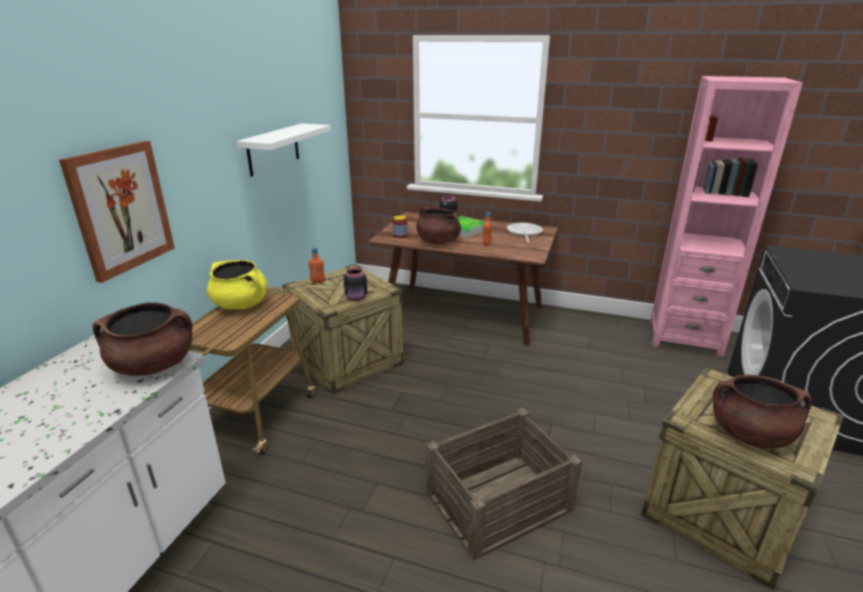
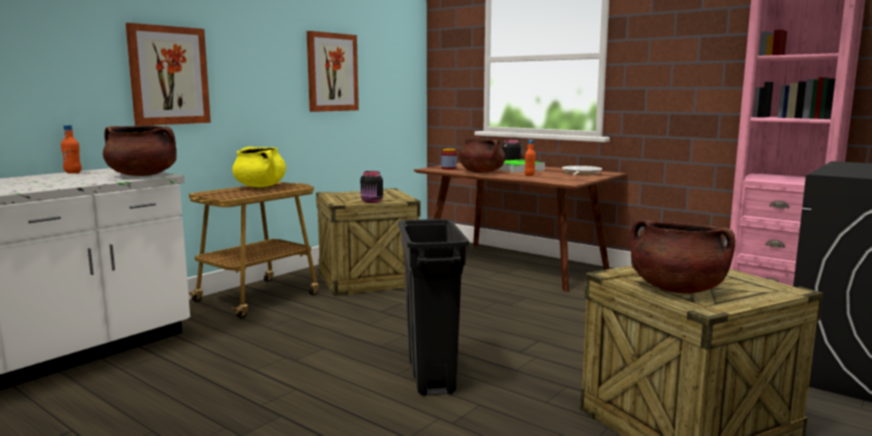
camera: 20 degrees right, 15 degrees down
white shelf [236,123,331,177] -> picture [307,31,359,112]
orange bottle [309,248,325,283] -> orange bottle moved to [61,125,82,174]
crate [426,408,582,560] -> black trash can [398,219,469,396]

